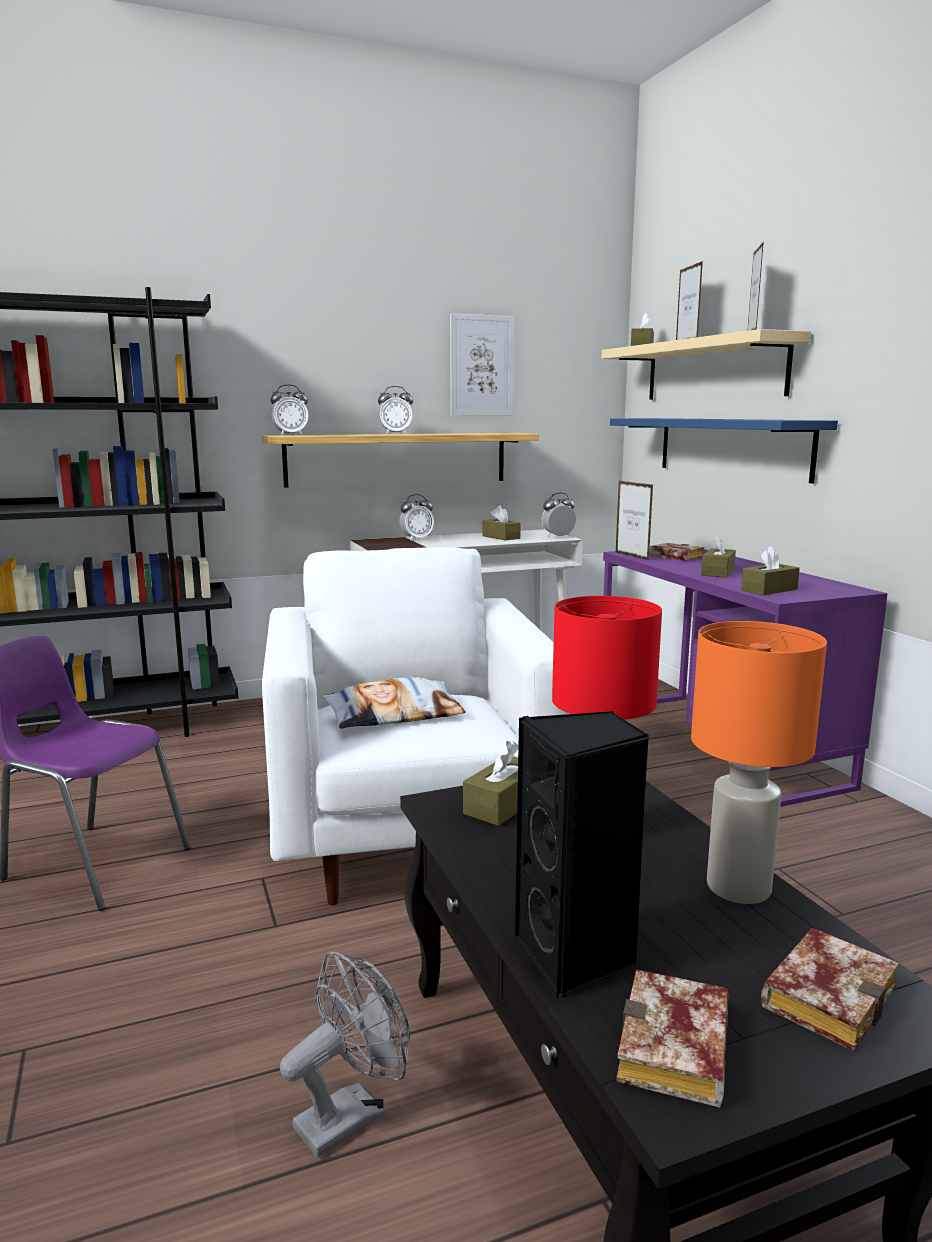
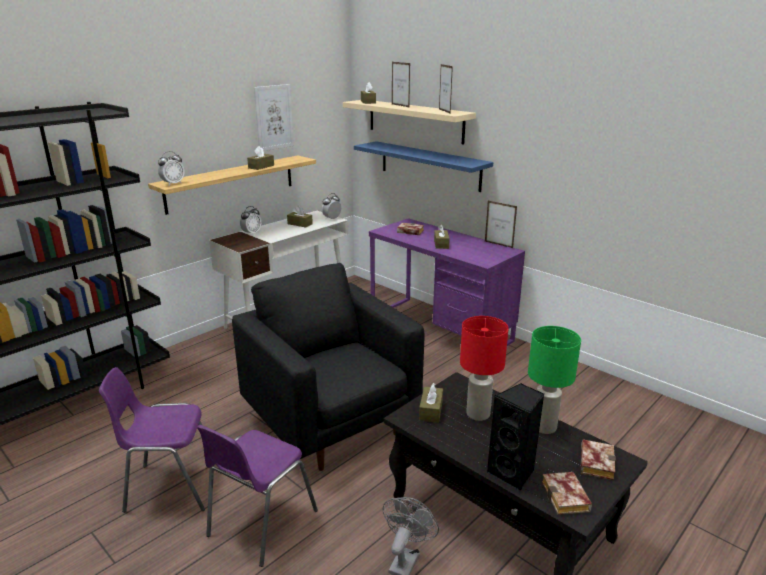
camera: 25 degrees left, 10 degrees up
white armchair [262,547,569,906] -> black armchair [232,263,424,471]
pillow [321,677,466,729] -> none
alarm clock [378,386,413,434] -> none
picture frame [616,481,653,561] -> picture frame moved to [485,201,517,248]
orange table lamp [691,621,827,904] -> green table lamp [528,326,581,434]
brown tissue box [741,546,800,595] -> brown tissue box moved to [247,146,274,170]
none -> purple chair [197,425,318,567]

